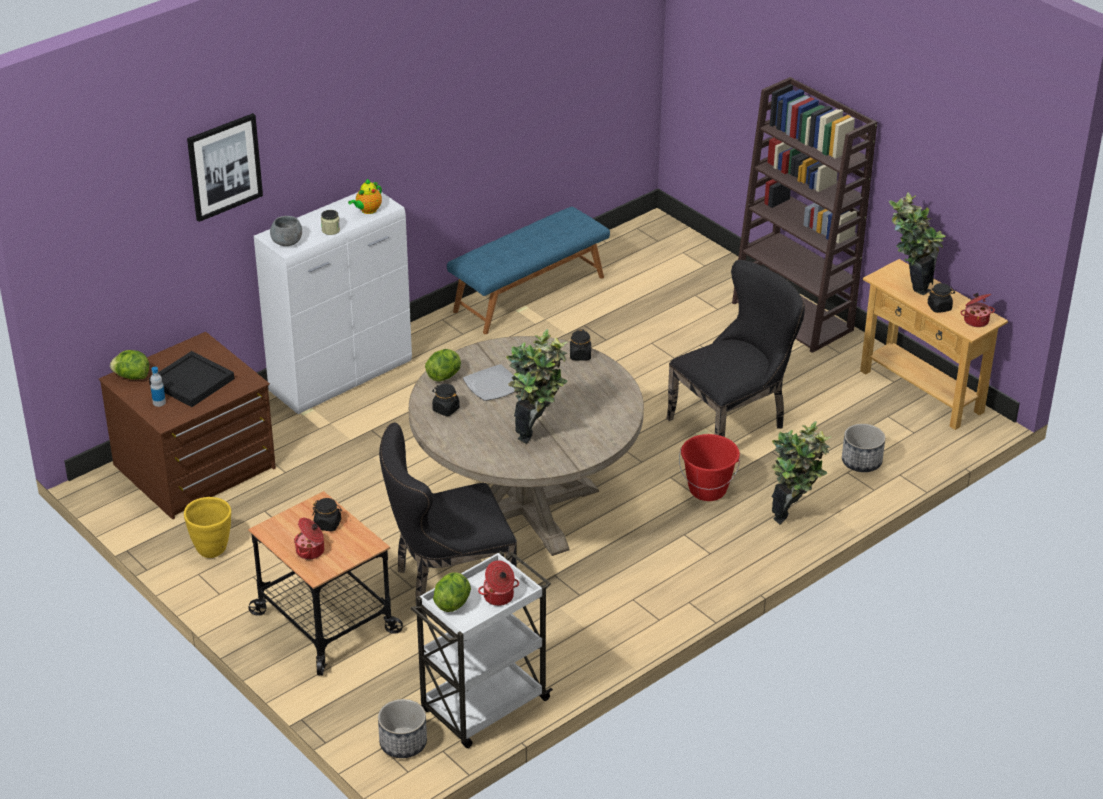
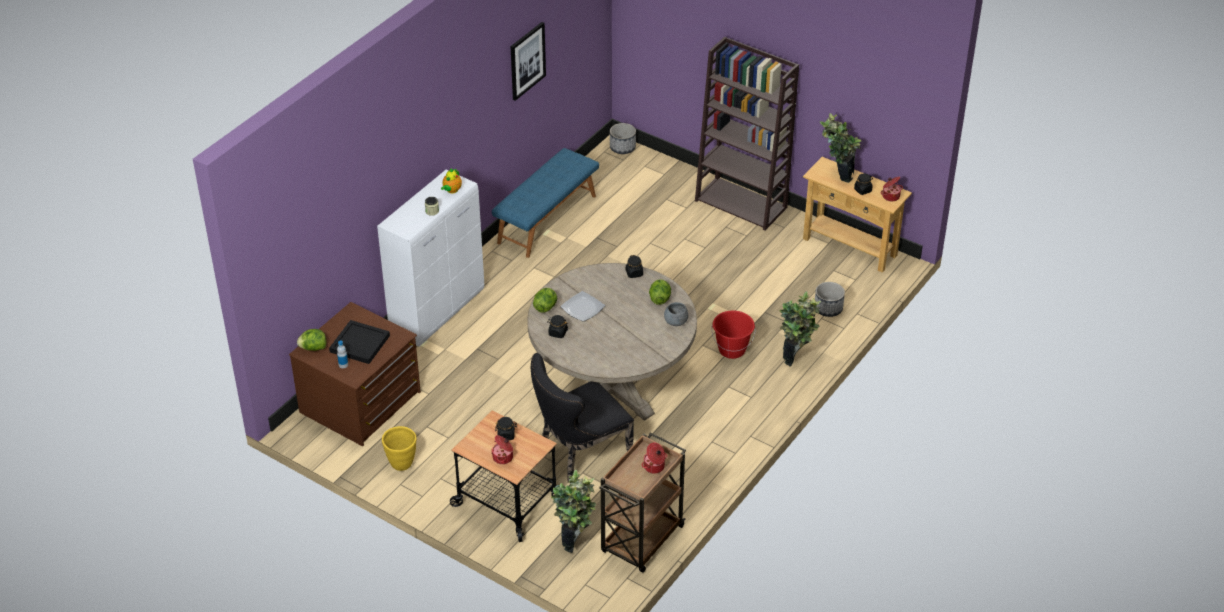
camera: 15 degrees left, 5 degrees up
picture [187,113,263,222] -> picture moved to [511,22,546,101]
grey bowl [270,216,302,246] -> grey bowl moved to [664,302,688,326]
planter [378,699,427,758] -> planter moved to [610,123,636,154]
white cart [411,551,553,748] -> brown cart [599,432,686,573]
lettuce [433,572,471,612] -> lettuce moved to [649,279,671,305]
potted plant [506,329,568,444] -> potted plant moved to [551,470,596,553]
black chair [666,260,805,437] -> none

